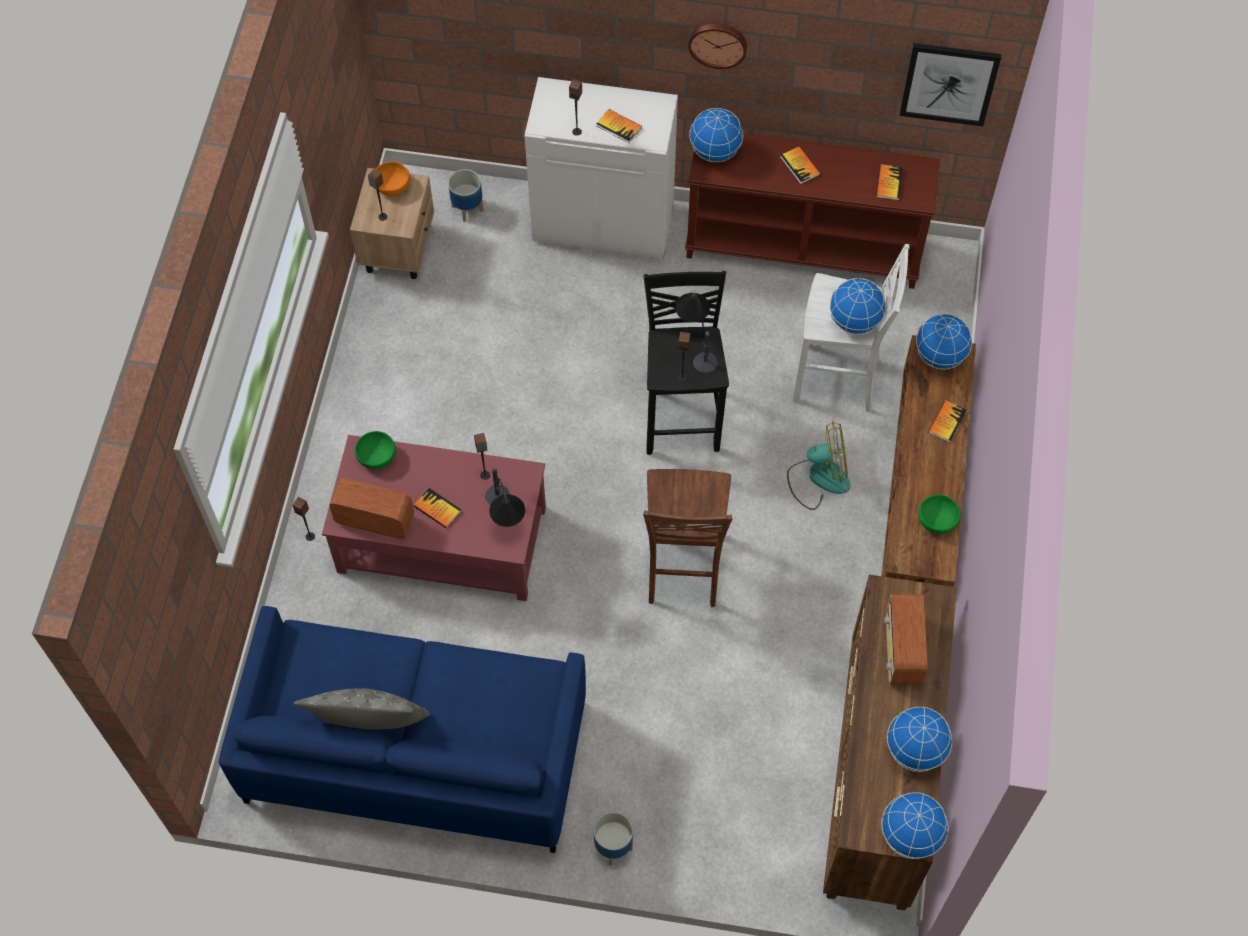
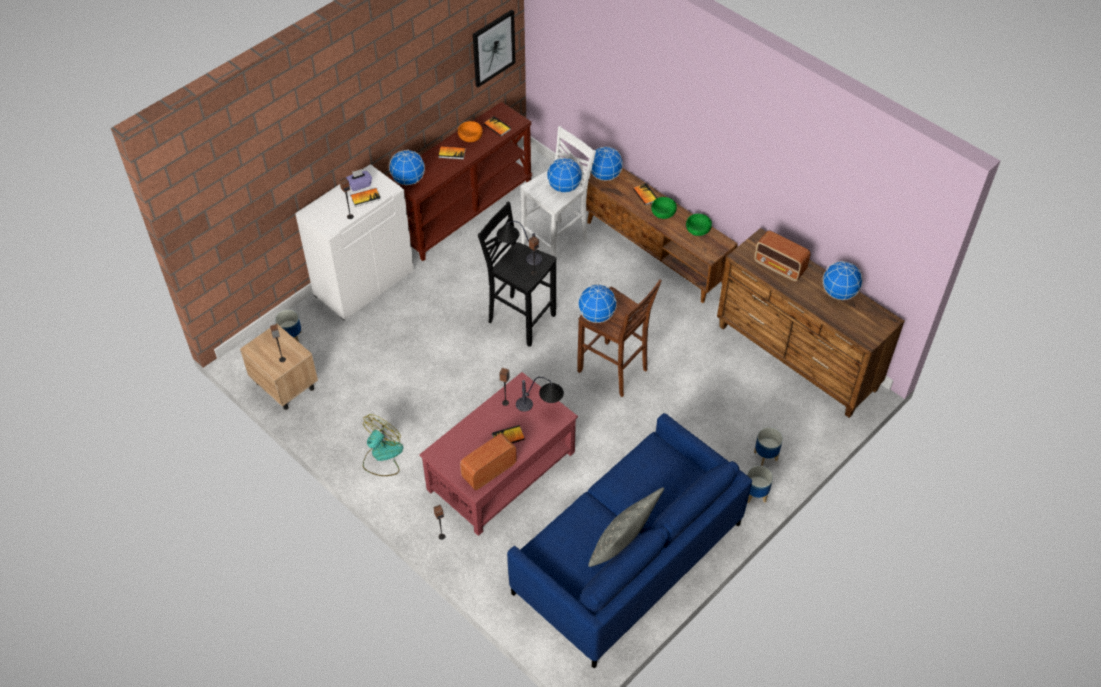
camera: 55 degrees left, 10 degrees down
green bowl [355,431,396,470] -> green bowl moved to [651,197,677,219]
orange bowl [376,162,410,196] -> orange bowl moved to [458,121,482,142]
wall clock [688,24,747,69] -> none
fan [787,421,850,510] -> fan moved to [363,414,403,476]
globe [881,792,948,859] -> globe moved to [578,284,617,323]
none -> purple tissue box [346,169,372,191]
none -> planter [754,427,783,466]

